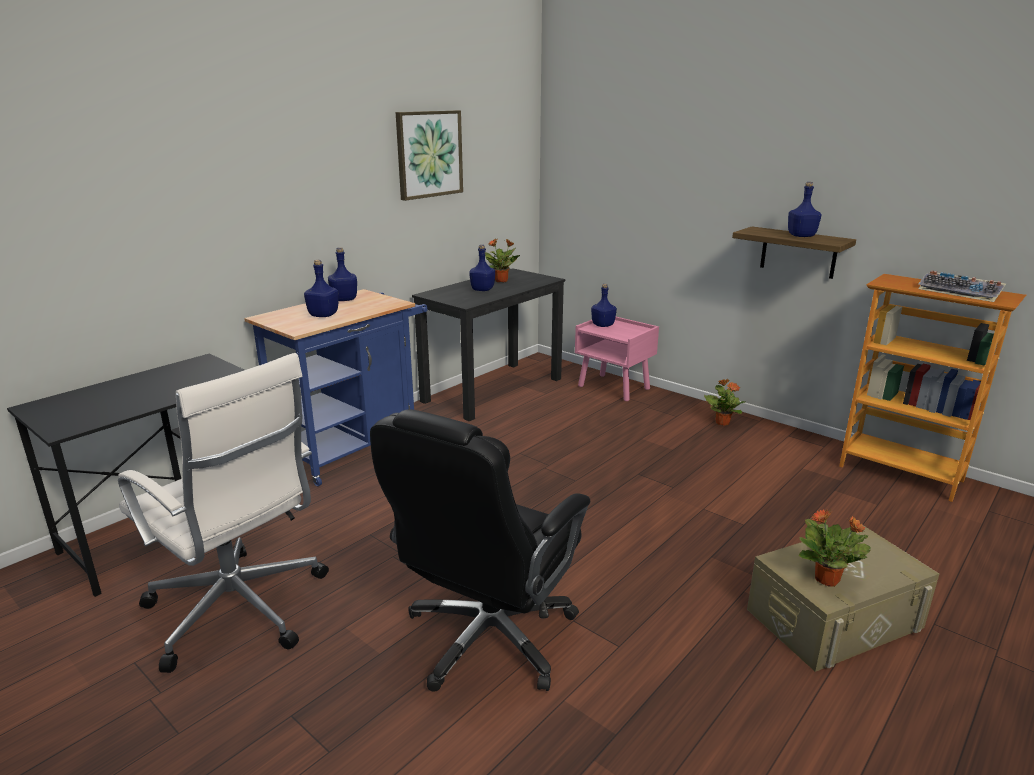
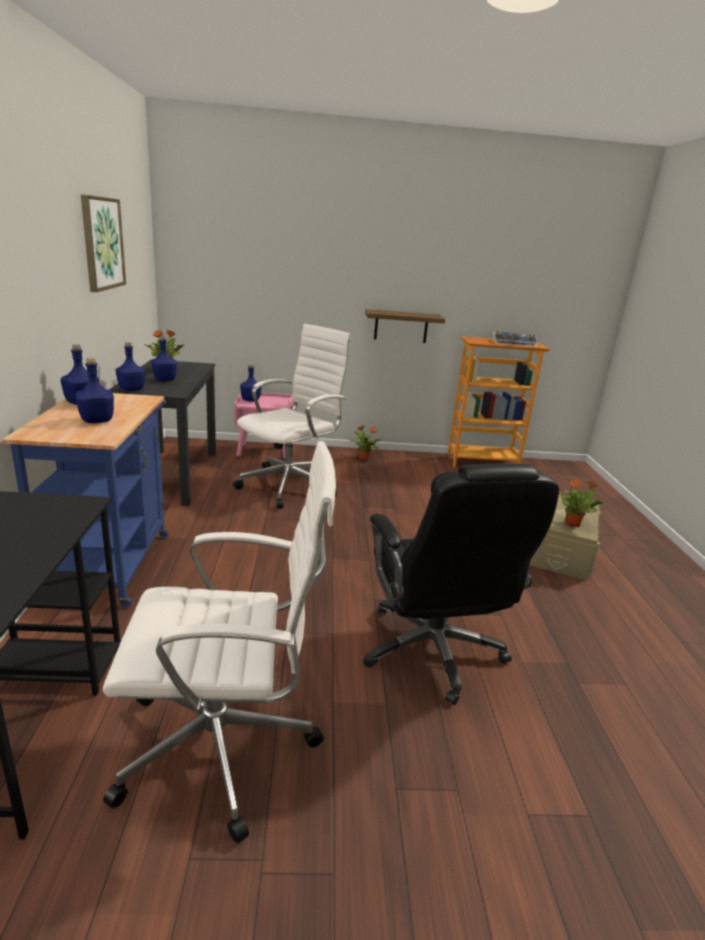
camera: 45 degrees left, 0 degrees up
blue bottle [788,182,821,237] -> blue bottle moved to [116,342,145,391]
none -> white office chair [233,324,351,509]

